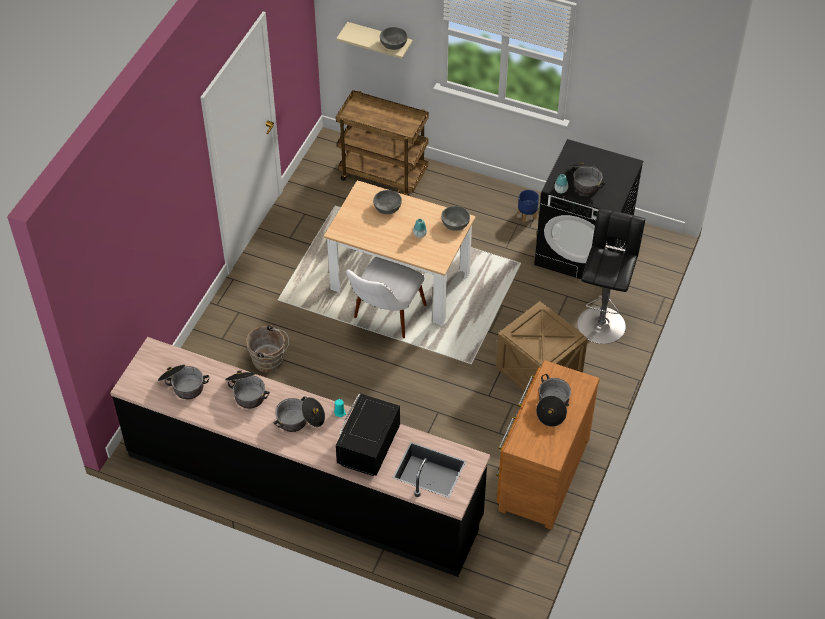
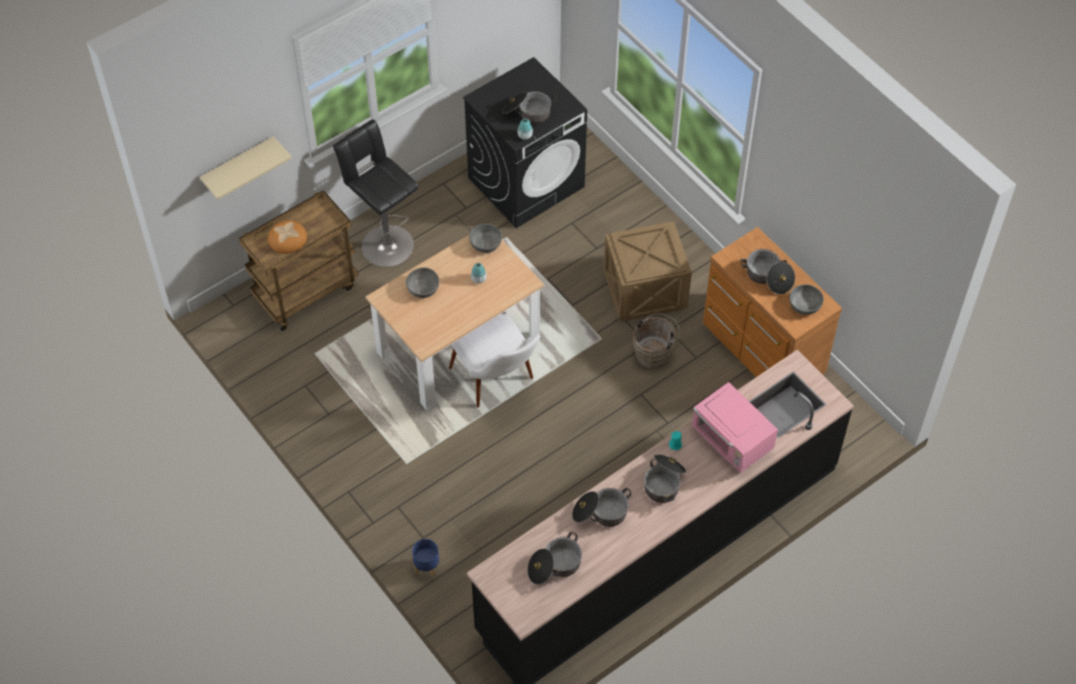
camera: 60 degrees left, 5 degrees up
brown bucket [246,325,289,373] -> brown bucket moved to [633,313,680,368]
black microwave [336,394,400,476] -> pink microwave [692,382,778,473]
grey bowl [380,27,407,50] -> grey bowl moved to [789,284,824,315]
blue planter [518,190,539,223] -> blue planter moved to [412,539,439,577]
black stool [577,208,645,344] -> black stool moved to [333,120,419,267]
none -> bread [268,220,307,254]

